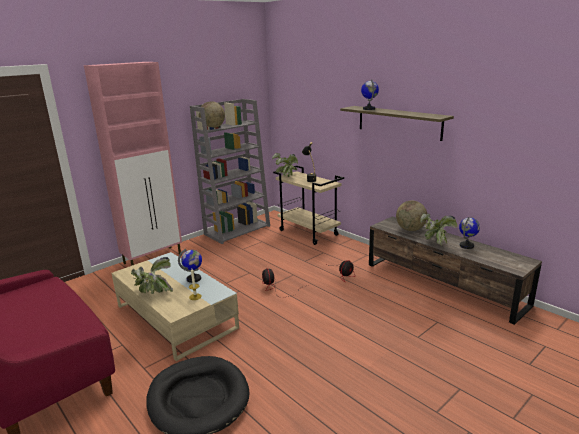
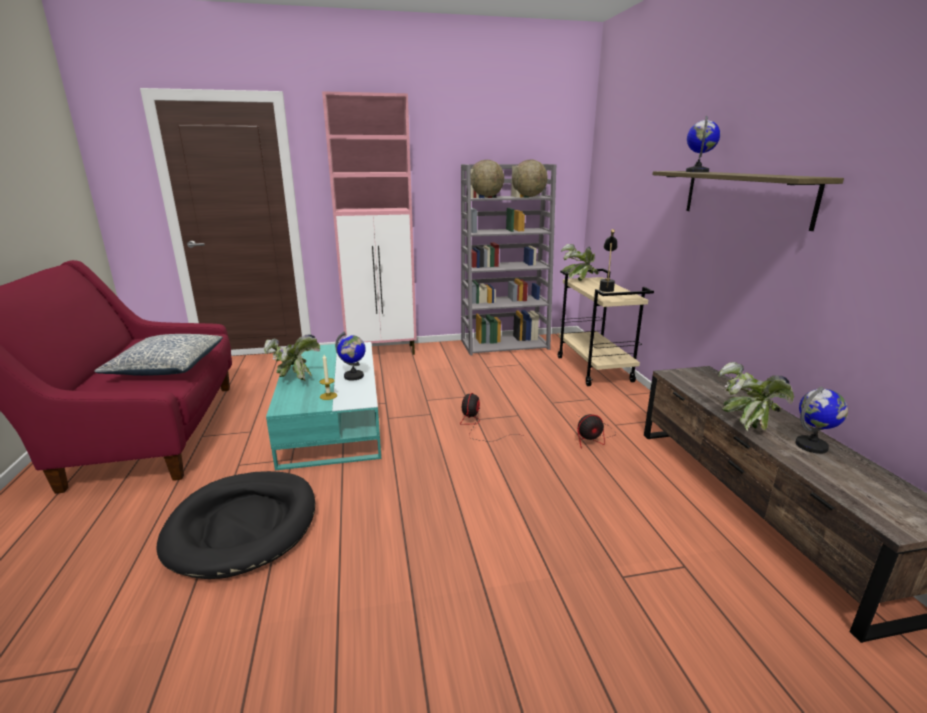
camera: 30 degrees right, 0 degrees up
beige coffee table [112,252,239,361] -> turquoise coffee table [266,342,381,470]
globe [396,201,427,231] -> globe moved to [512,160,548,197]
none -> pillow [94,334,223,376]

